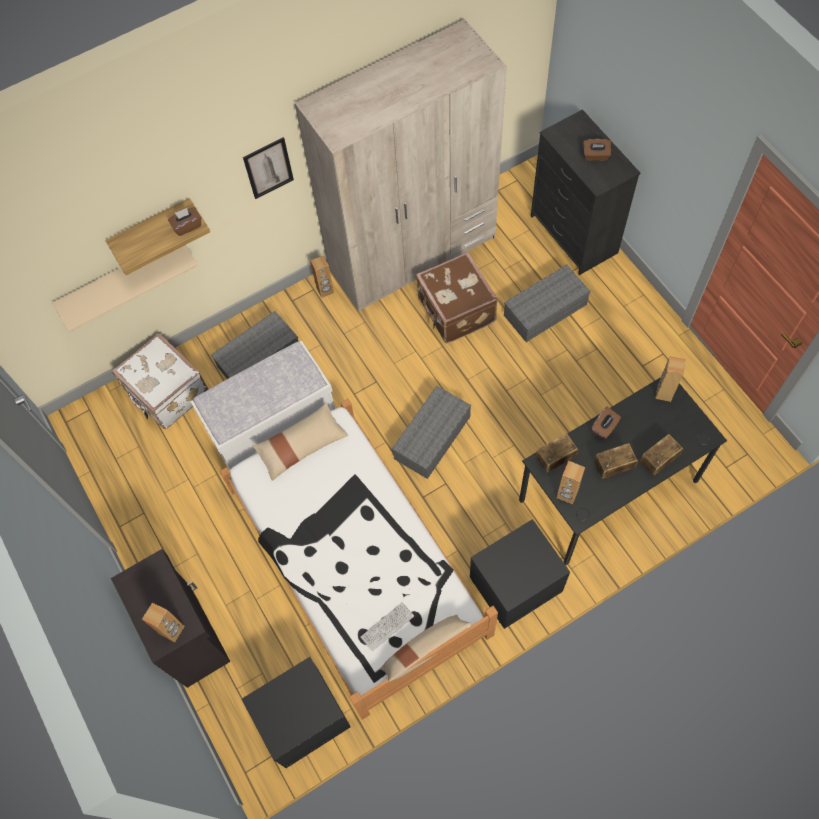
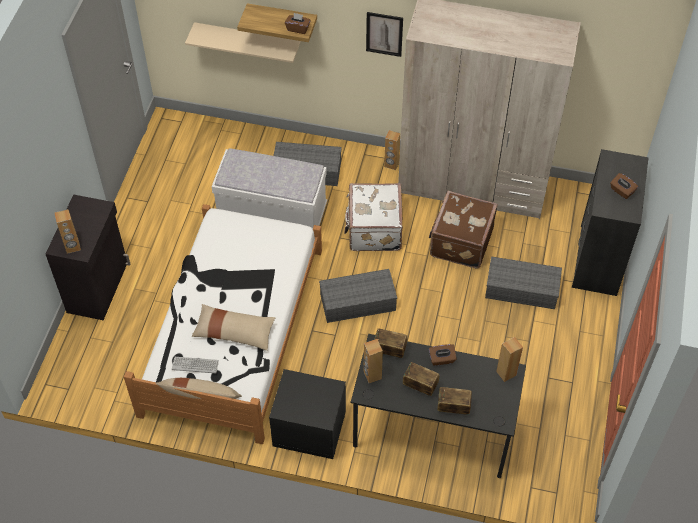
camera: 40 degrees right, 10 degrees down
white suitcase [112,333,208,429] -> white suitcase moved to [344,183,403,251]
black nightstand [242,657,351,768] -> none
beige pillow [252,403,348,481] -> beige pillow moved to [192,304,276,351]

